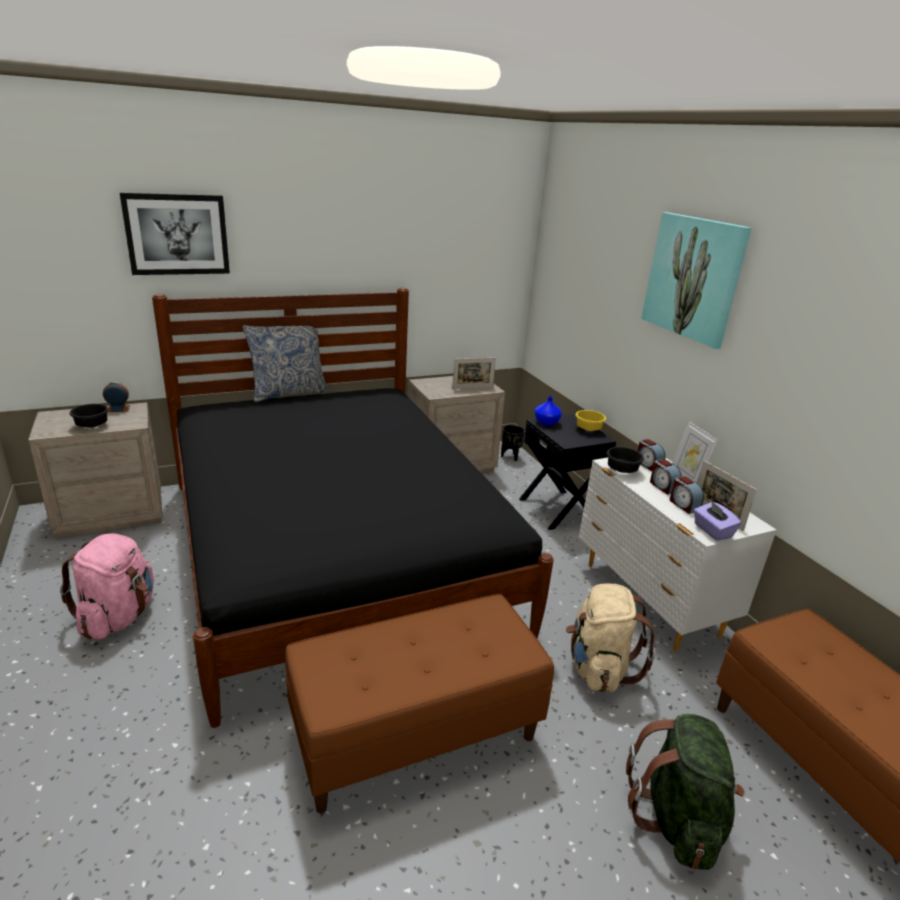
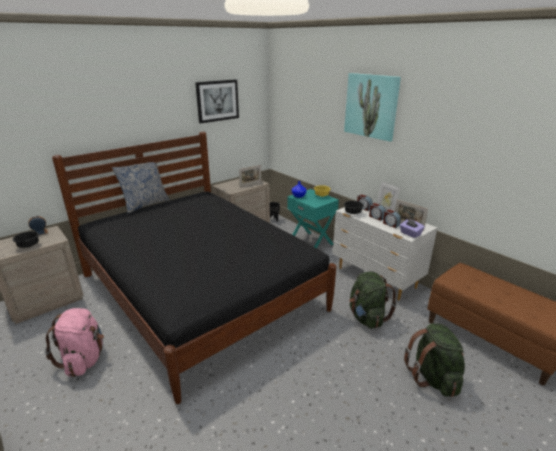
camera: 15 degrees left, 0 degrees up
picture [120,193,230,275] -> picture moved to [195,79,239,124]
brown bench [285,594,554,813] -> none
black nightstand [519,414,616,530] -> turquoise nightstand [287,189,339,248]
beige backpack [566,583,655,692] -> green backpack [349,271,397,329]

